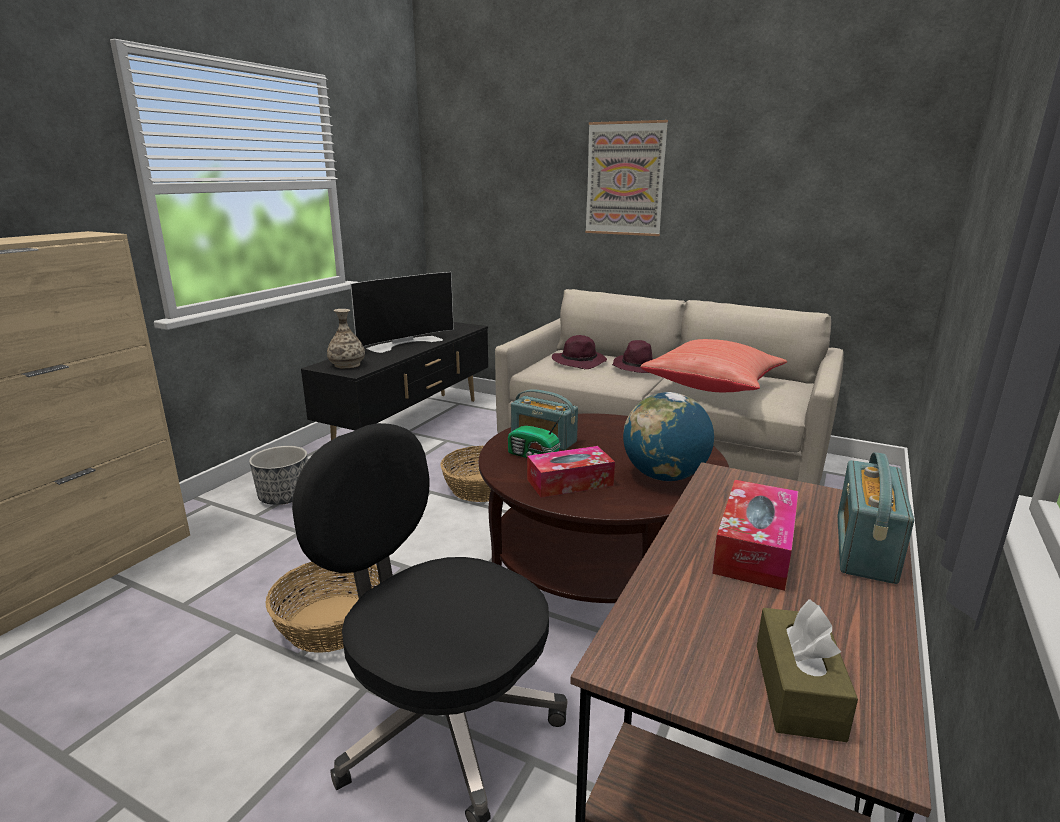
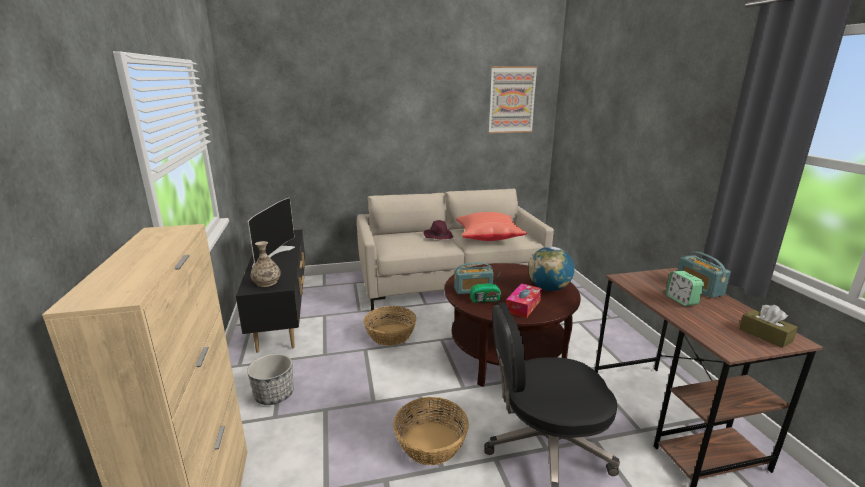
camera: 40 degrees left, 0 degrees up
purple hat [552,335,607,369] -> none
picture [585,120,668,236] -> picture moved to [489,66,537,133]
tissue box [712,480,799,591] -> alarm clock [666,271,704,306]

